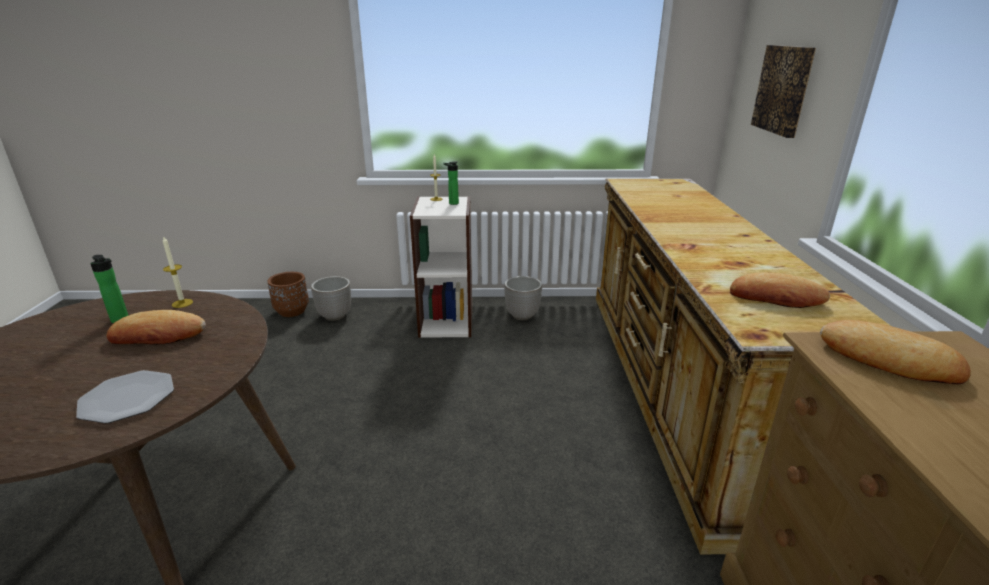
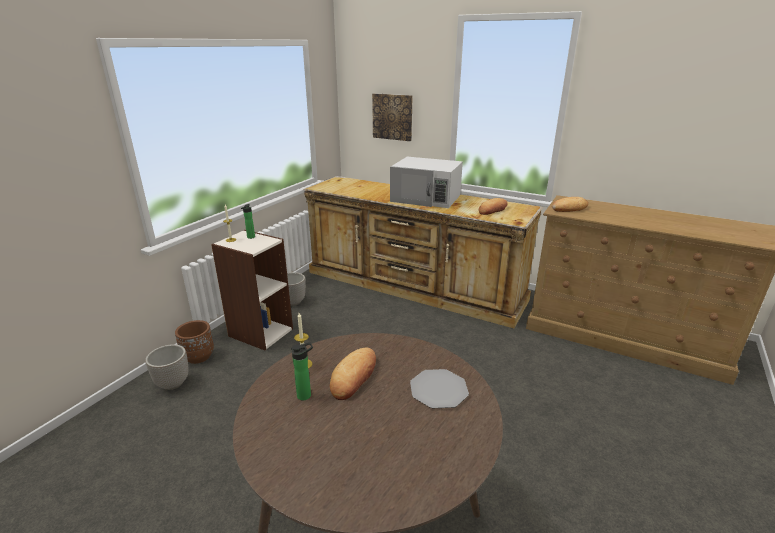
camera: 60 degrees left, 0 degrees up
brown planter [267,272,309,317] -> brown planter moved to [175,320,214,364]
none -> white microwave [390,157,463,208]

